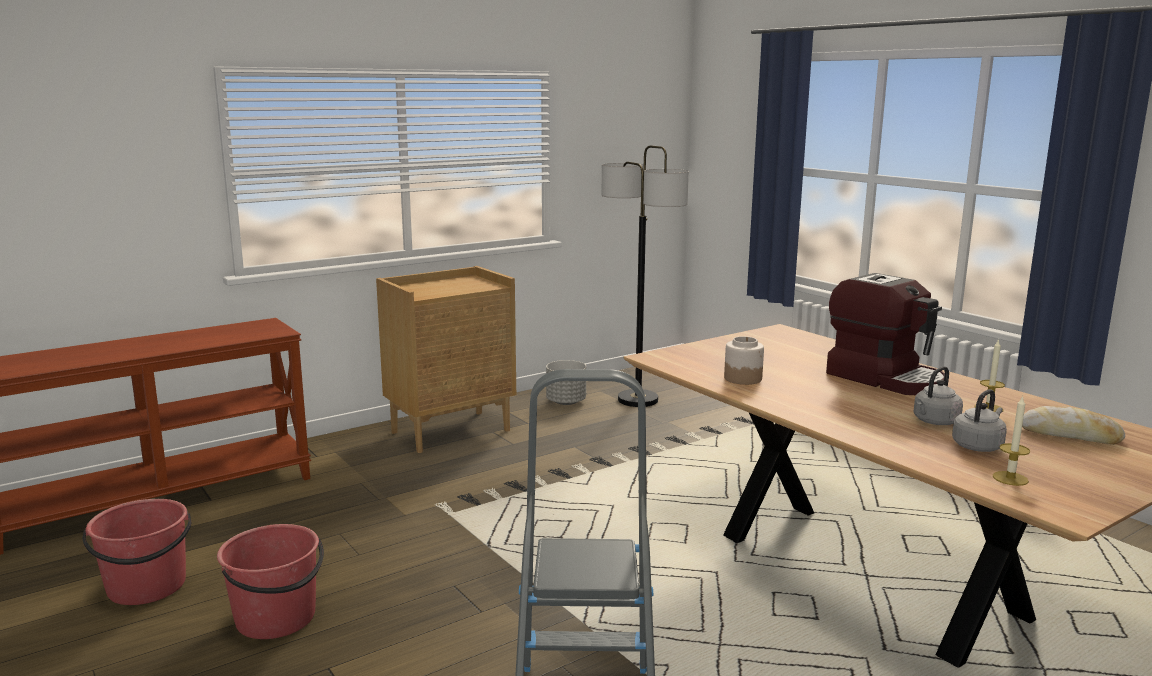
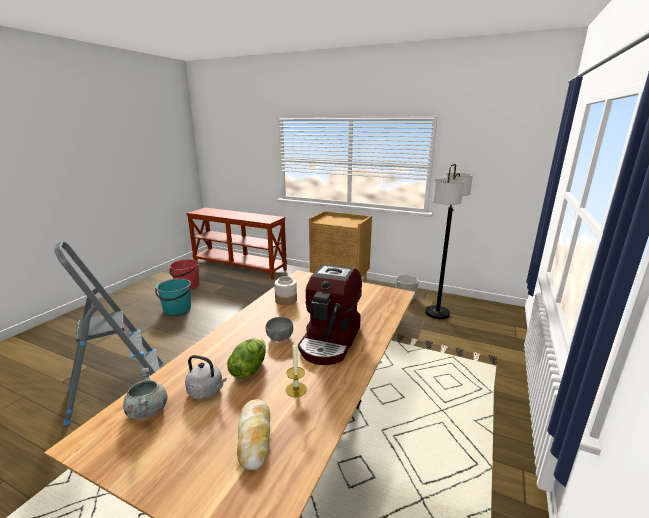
camera: 60 degrees right, 5 degrees up
red bucket [217,524,324,639] -> turquoise bucket [155,278,191,315]
grey kettle [914,366,963,425] -> lettuce [227,338,266,378]
candle [993,395,1030,486] -> grey cooking pot [123,368,167,419]
none -> grey bowl [266,317,293,342]

